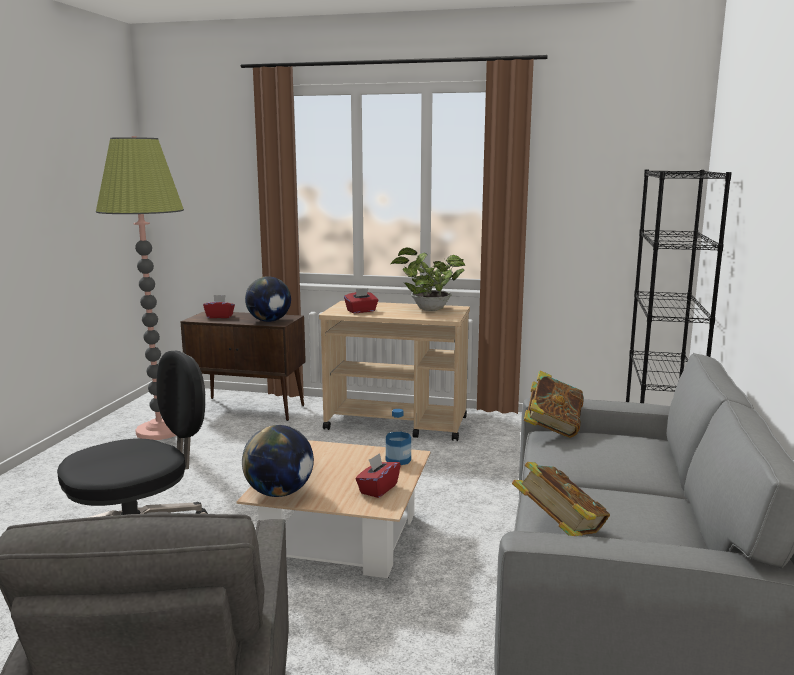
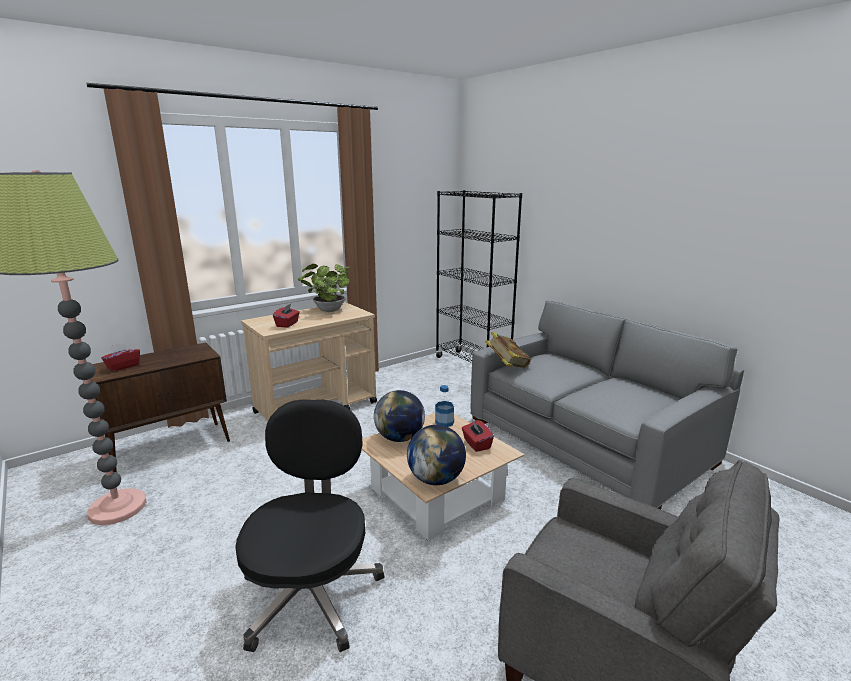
camera: 50 degrees left, 5 degrees up
globe [245,276,291,322] -> globe moved to [374,390,425,442]
book [512,462,610,536] -> none

